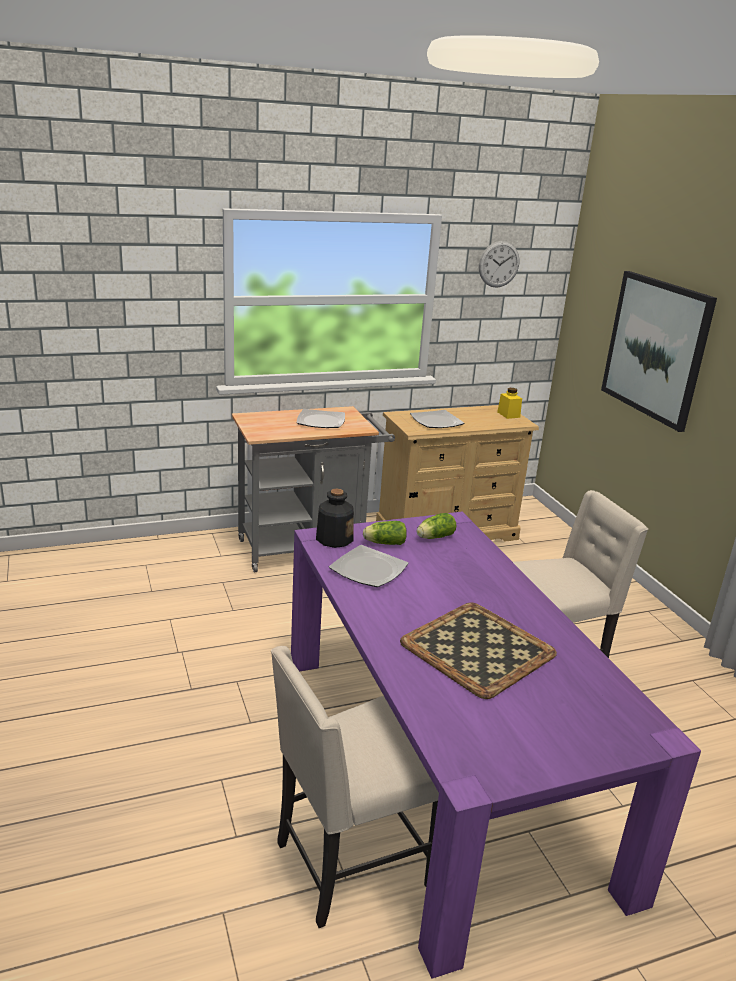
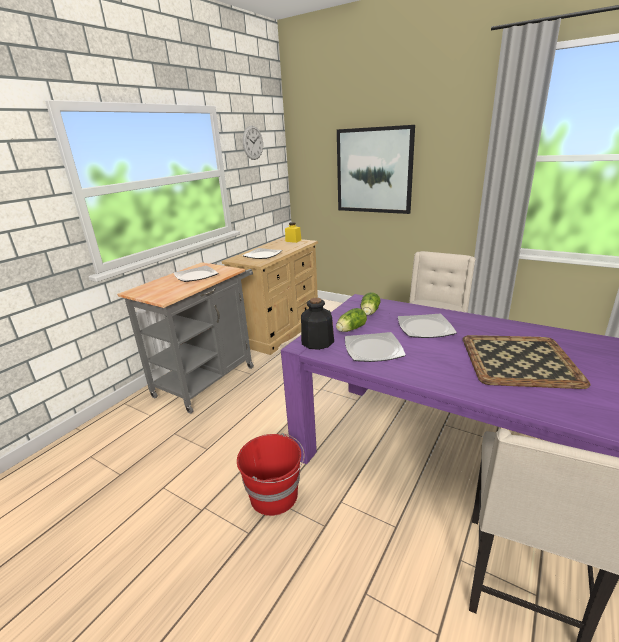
camera: 35 degrees left, 0 degrees up
none -> red bucket [237,433,305,516]
none -> plate [398,314,457,338]

